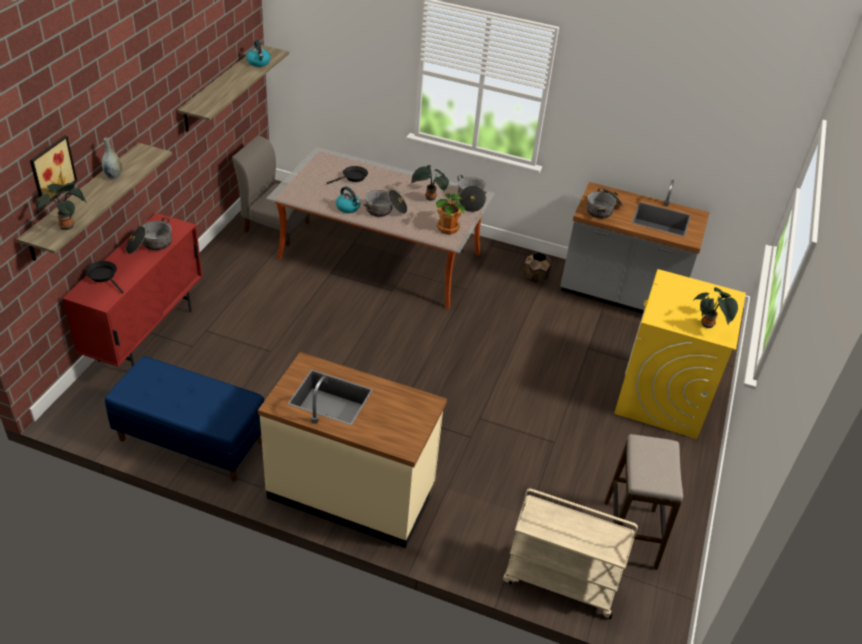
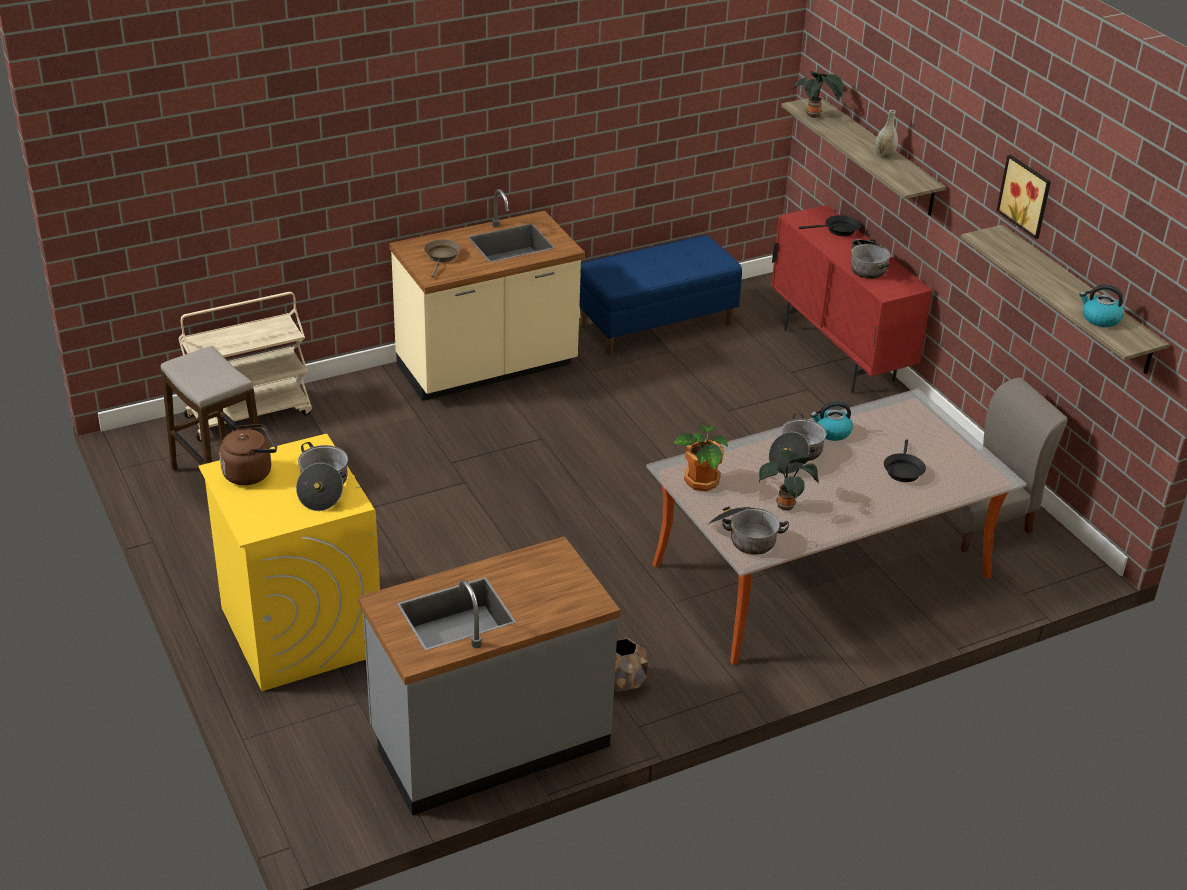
camera: 135 degrees right, 5 degrees down
picture [30,136,77,206] -> picture moved to [996,155,1051,239]
cooking pot [586,188,623,218] -> cooking pot moved to [296,442,348,511]
potted plant [694,287,738,328] -> brown kettle [219,424,277,485]
none -> brown frying pan [424,239,461,278]

